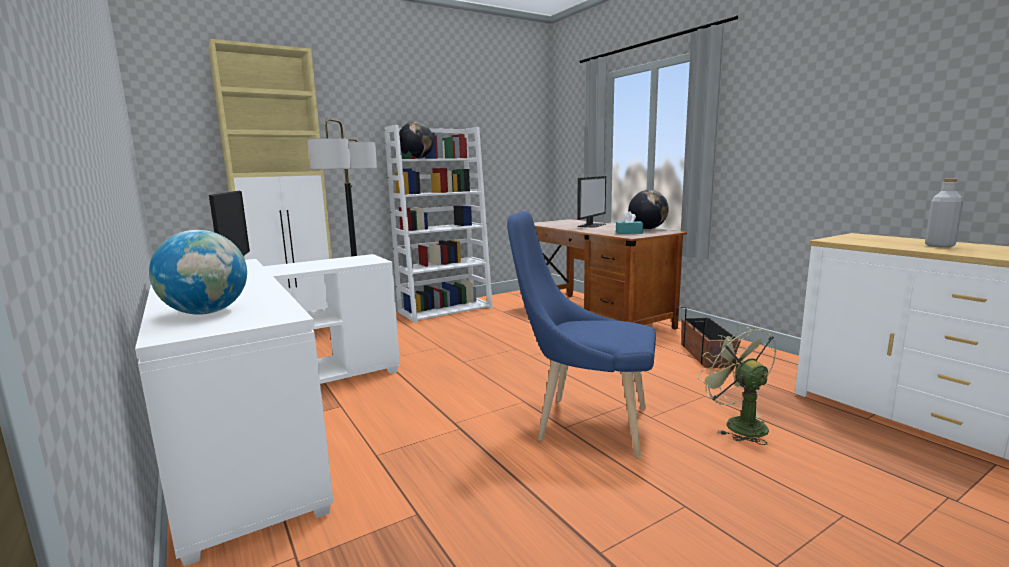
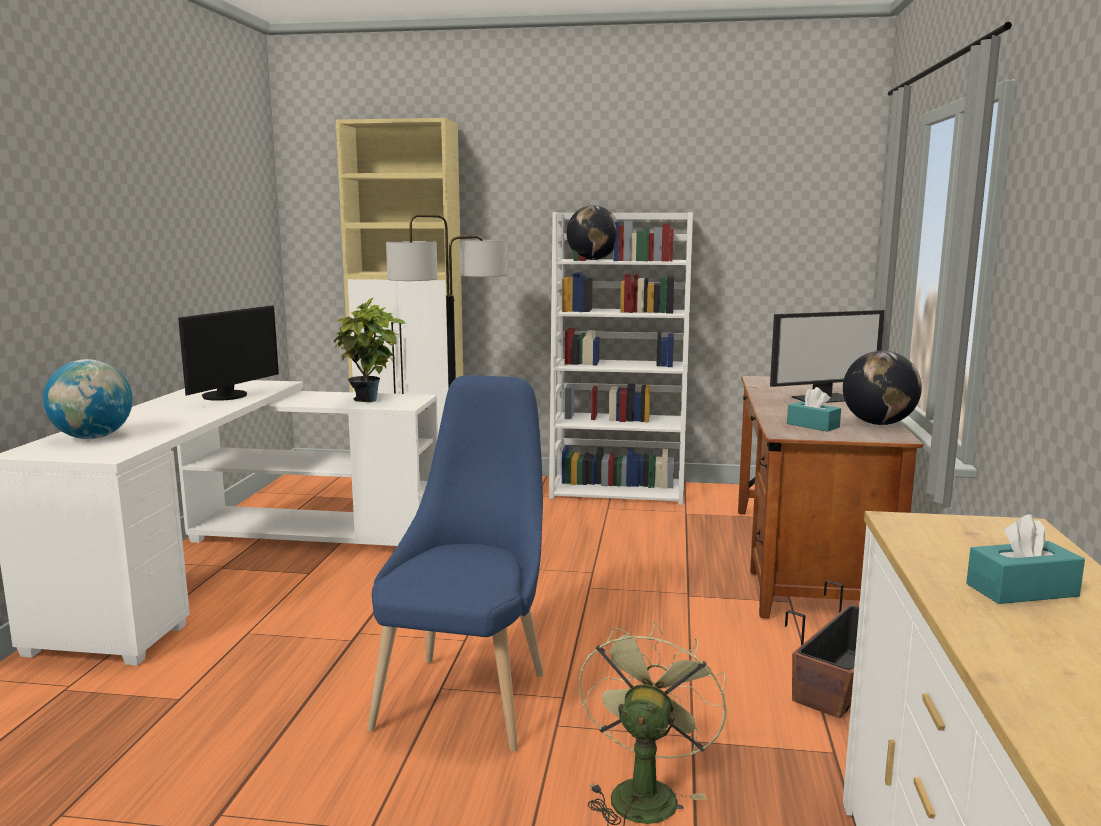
camera: 40 degrees right, 0 degrees up
blue chair [507,211,656,458] -> blue chair turned 45 degrees clockwise [367,375,544,751]
grey bottle [925,179,963,248] -> turquoise tissue box [966,514,1085,604]
none -> potted plant [334,297,406,402]

